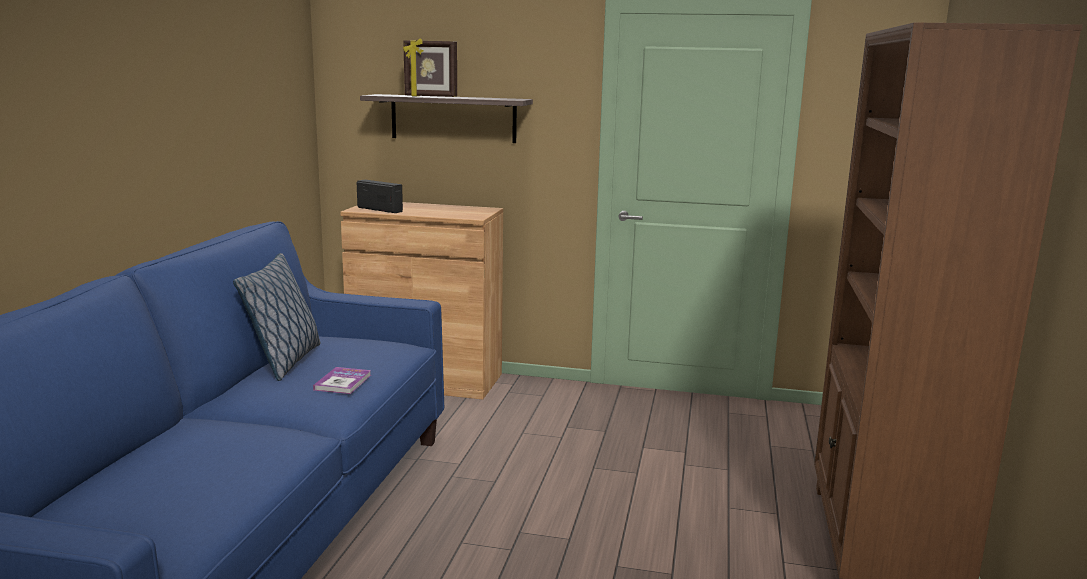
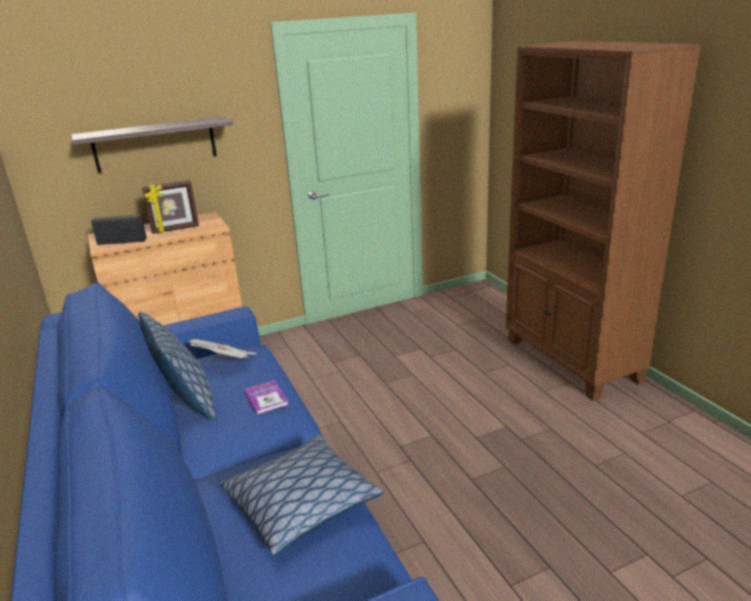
camera: 35 degrees left, 10 degrees up
picture frame [403,38,457,97] -> picture frame moved to [142,180,199,234]
none -> newspaper [188,339,257,358]
none -> pillow [220,434,383,556]

